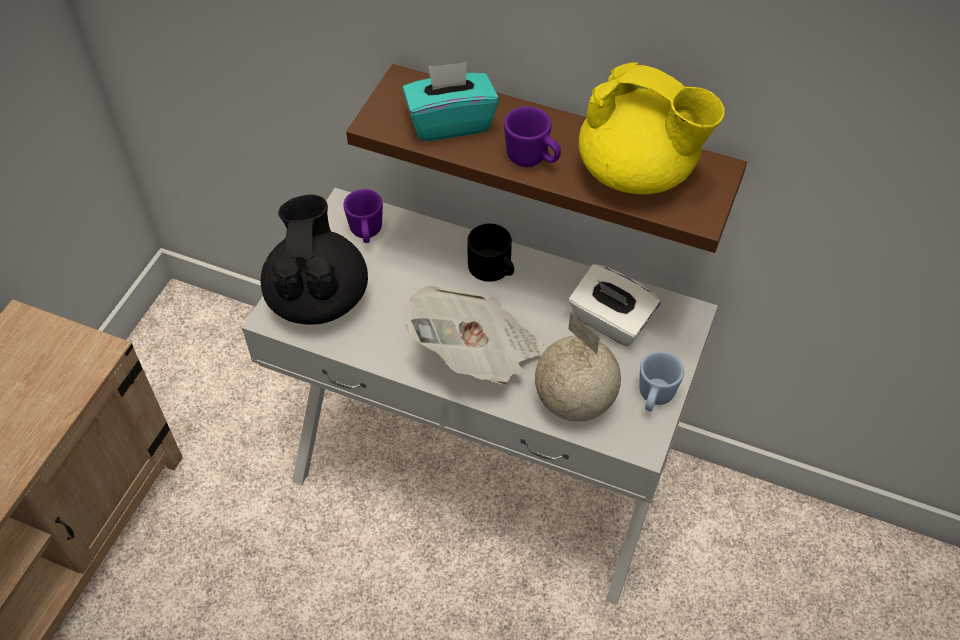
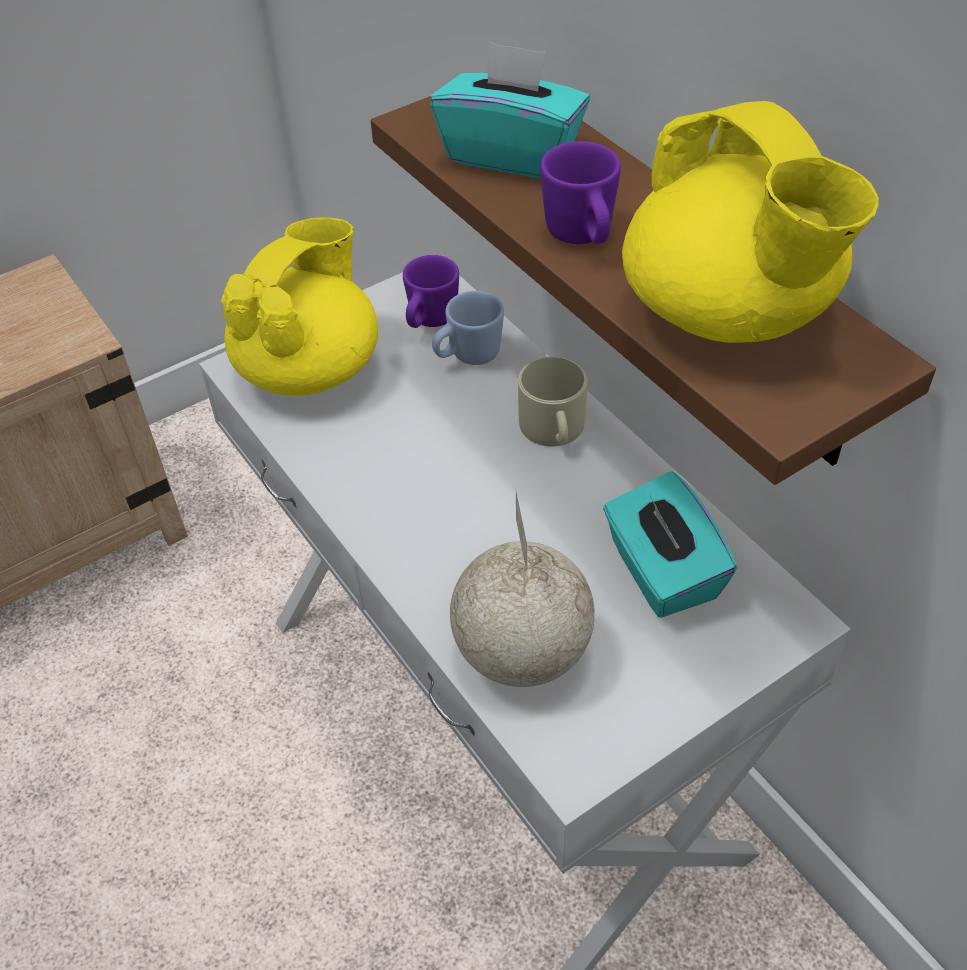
camera: 35 degrees right, 5 degrees down
black teapot [260,194,368,325] -> yellow teapot [221,217,378,396]
newspaper [406,286,546,384] -> none
black mug [467,224,514,282] -> beige mug [518,357,587,447]
white tissue box [568,264,661,346] -> turquoise tissue box [603,471,737,618]
blue mug [639,351,684,411] -> blue mug moved to [432,291,504,365]

